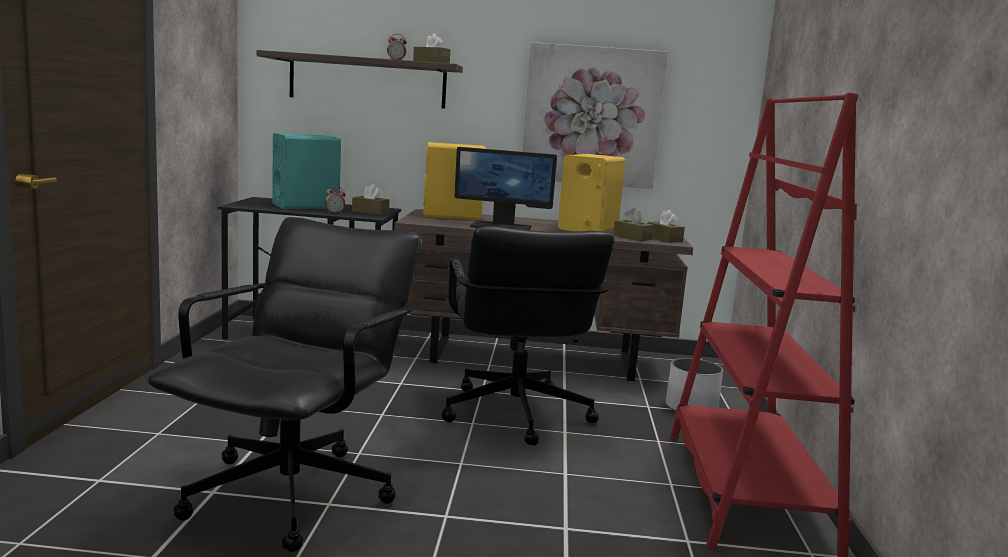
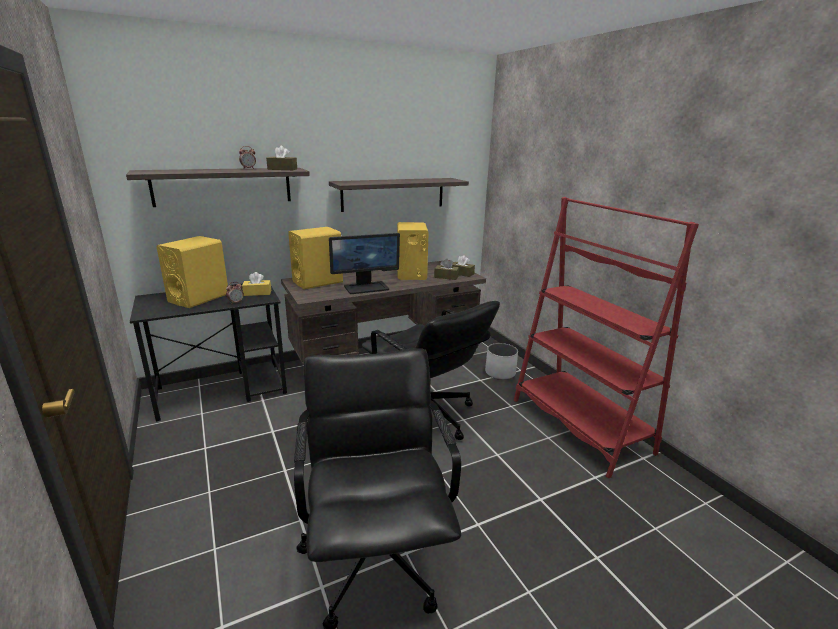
camera: 30 degrees left, 10 degrees up
turquoise speaker [272,133,341,209] -> yellow speaker [157,236,228,308]
brown tissue box [352,184,390,215] -> yellow tissue box [242,272,271,296]
picture [523,42,668,189] -> shelf [329,178,469,212]

